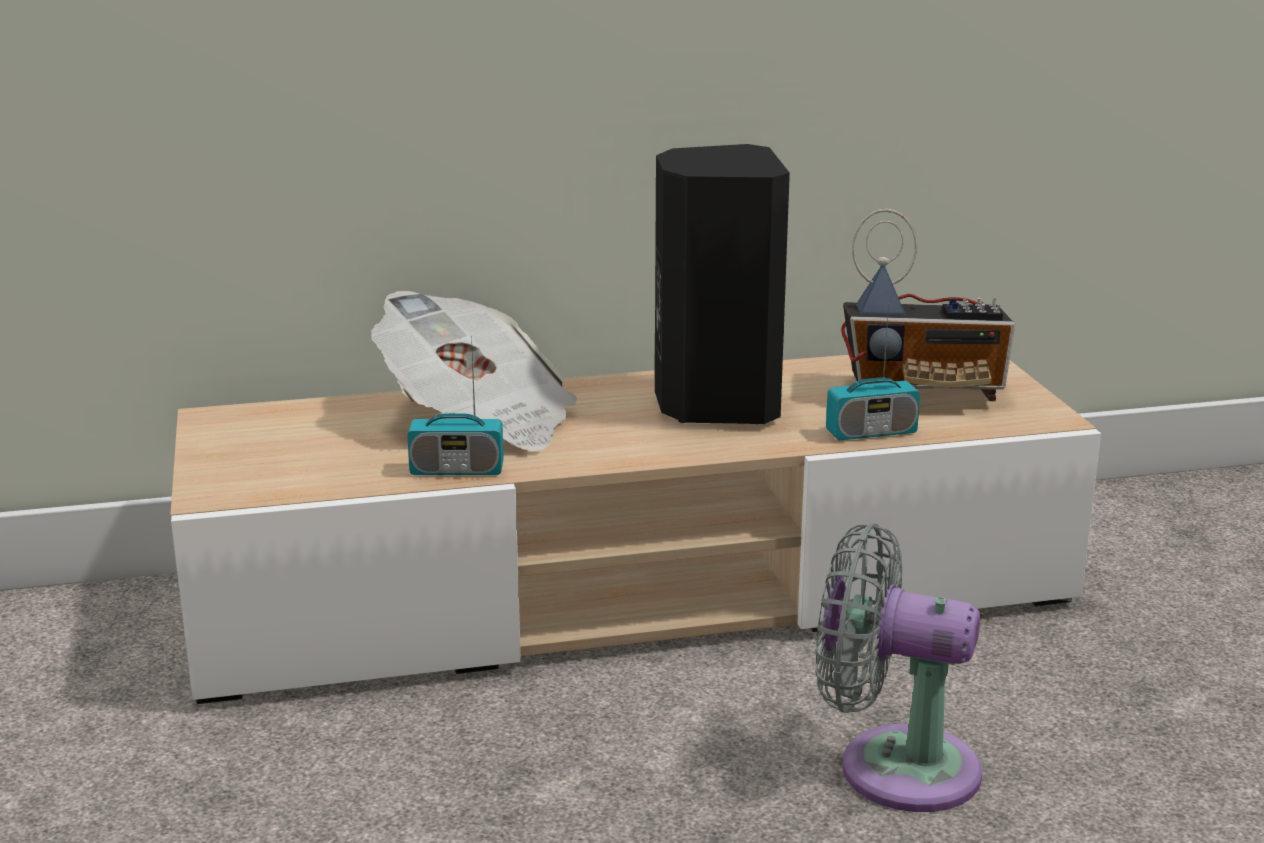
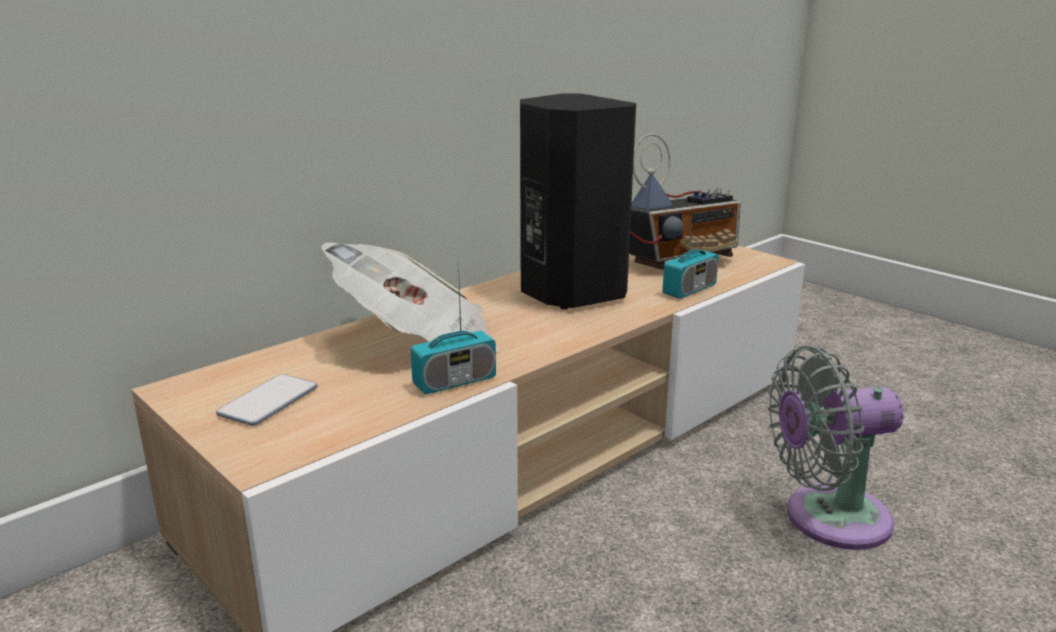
camera: 30 degrees left, 0 degrees up
none -> phone [216,374,317,426]

